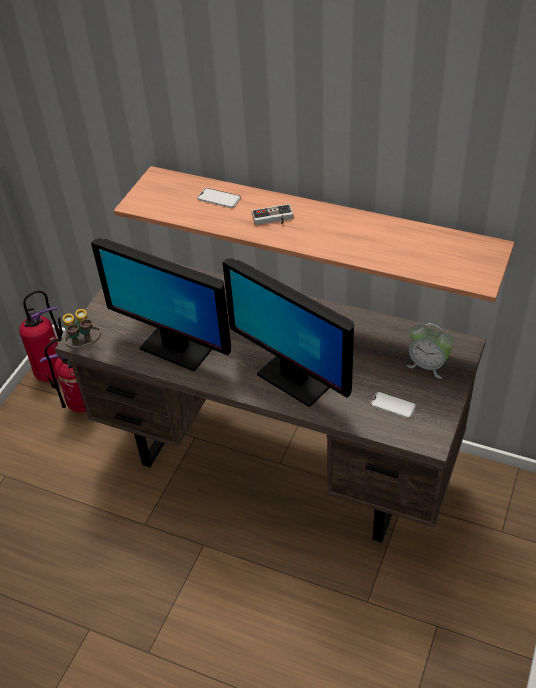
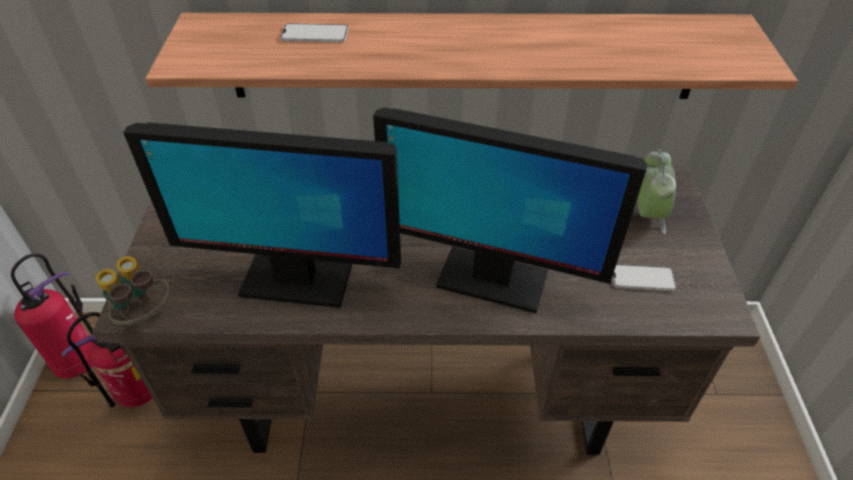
camera: 25 degrees left, 0 degrees up
game controller [252,204,293,225] -> none
alarm clock [407,323,454,379] -> alarm clock turned 90 degrees counterclockwise [638,149,676,234]

